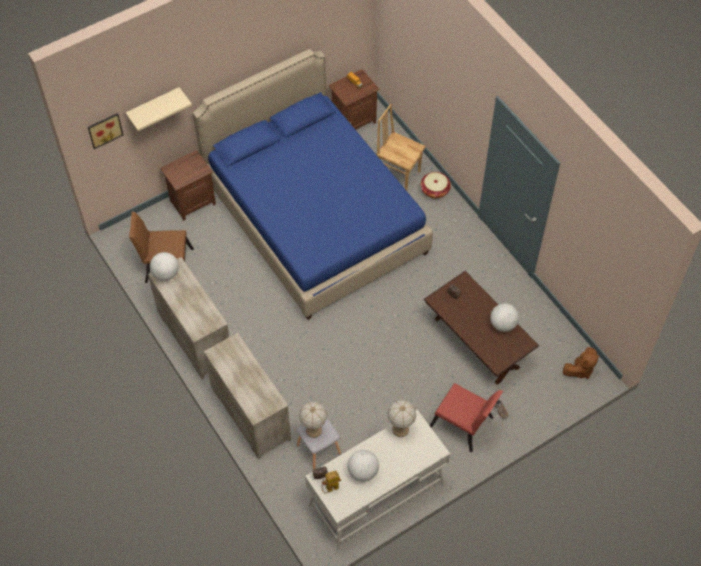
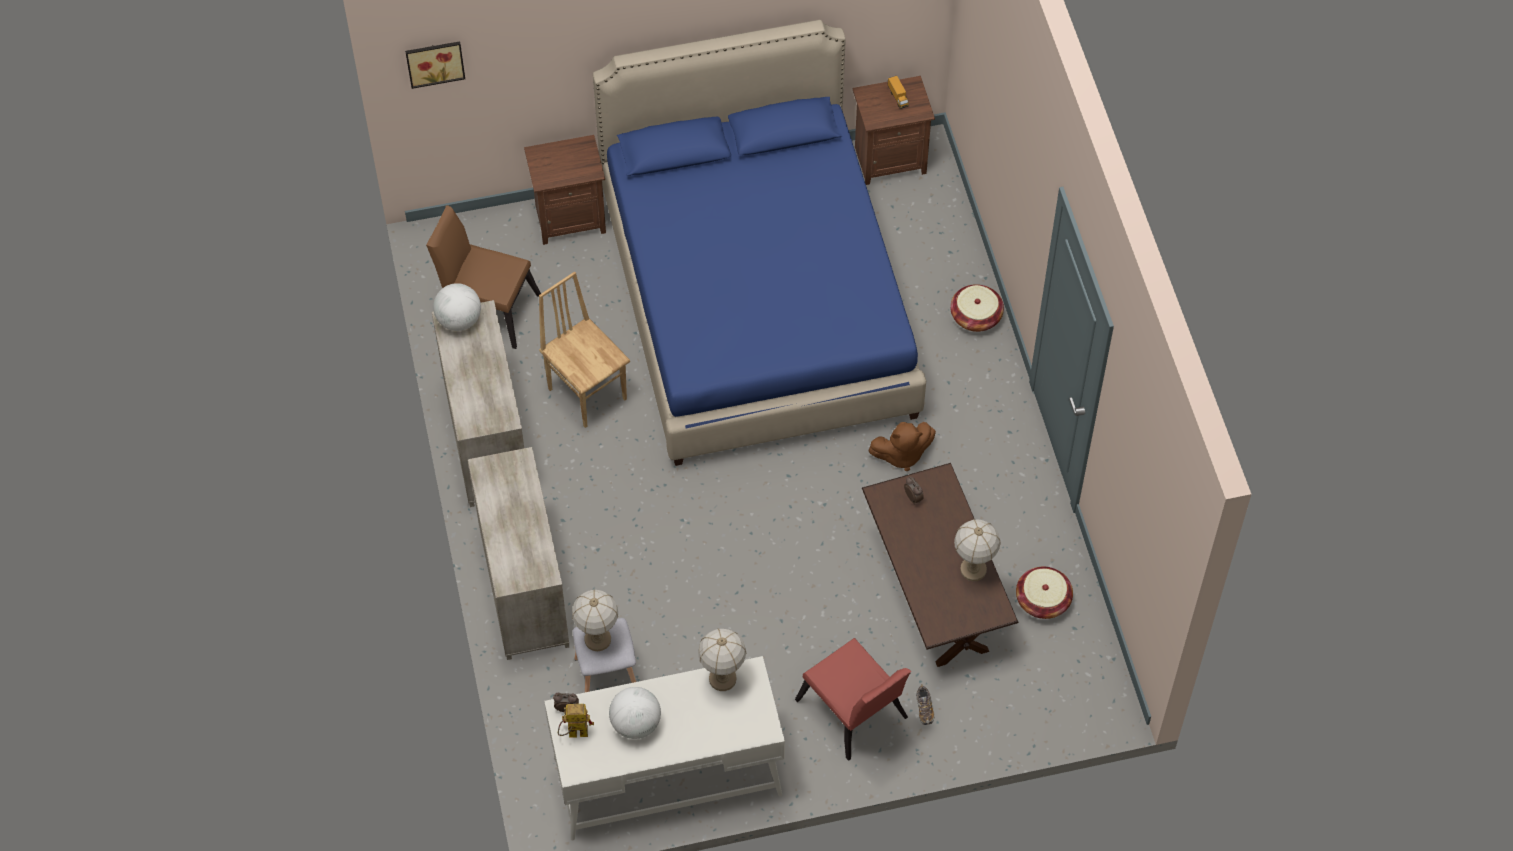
camera: 20 degrees right, 0 degrees up
beige shelf [125,87,192,131] -> none
brown chair [376,104,426,191] -> brown chair moved to [539,272,630,428]
globe [490,303,519,332] -> table lamp [954,519,1001,581]
brown plush toy [563,347,600,379] -> brown plush toy moved to [868,422,936,471]
none -> basket [1016,567,1073,619]

